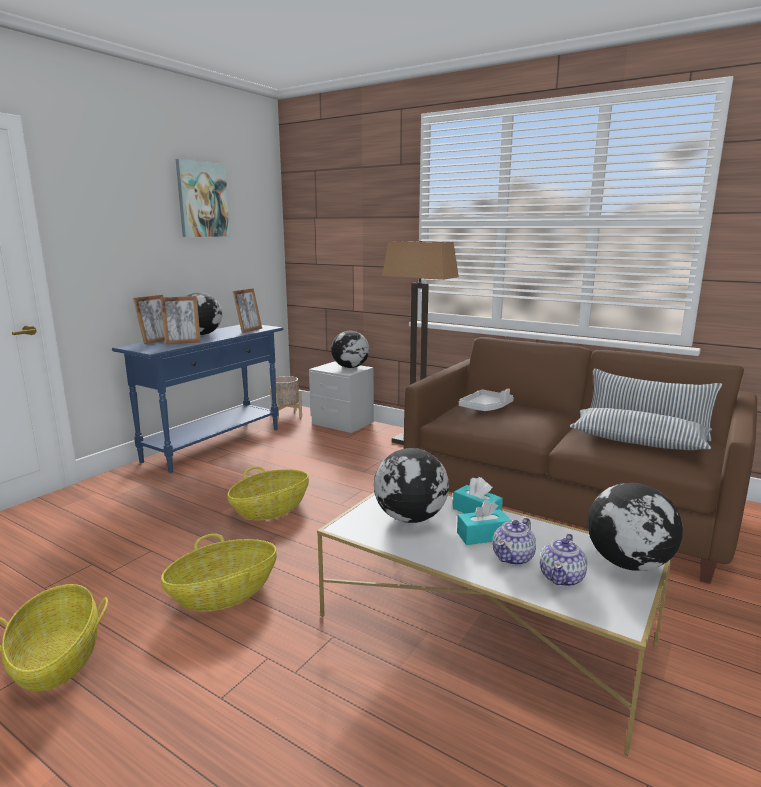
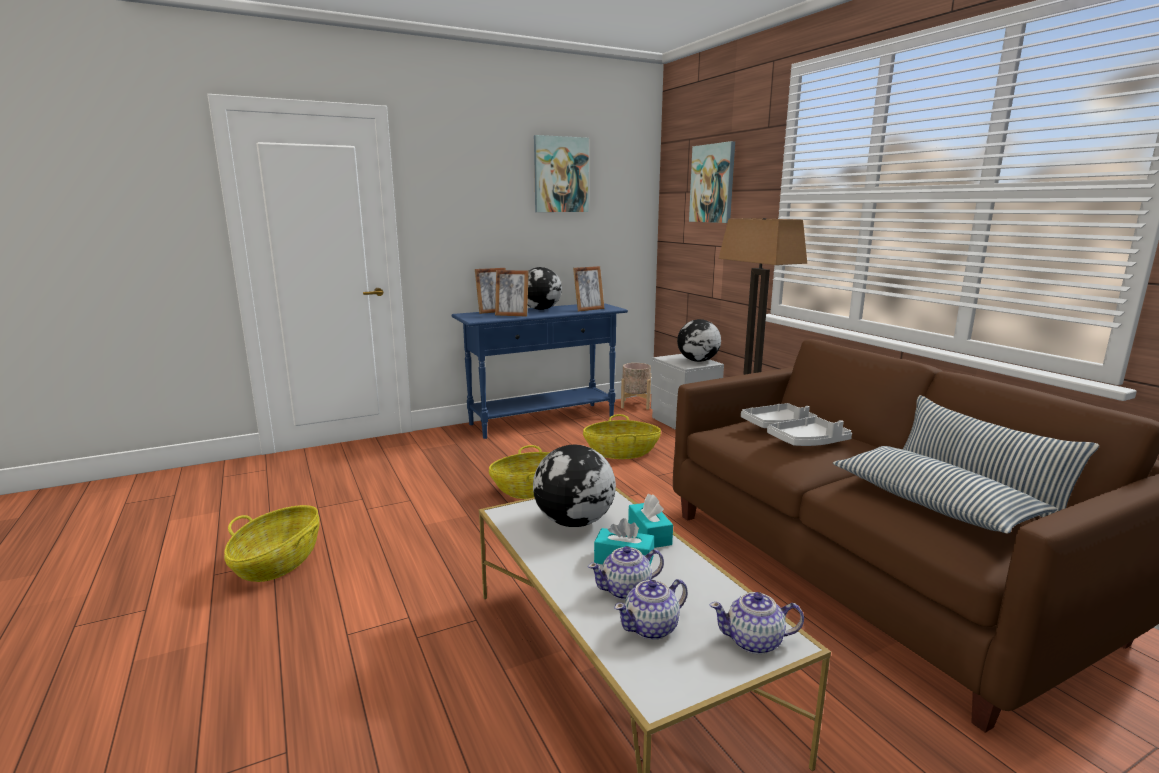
camera: 30 degrees right, 0 degrees up
basket [161,534,277,611] -> basket moved to [583,414,661,459]
globe [587,483,683,571] -> teapot [710,592,804,654]
none -> picture [689,141,735,223]
none -> grey tray [767,416,852,446]

